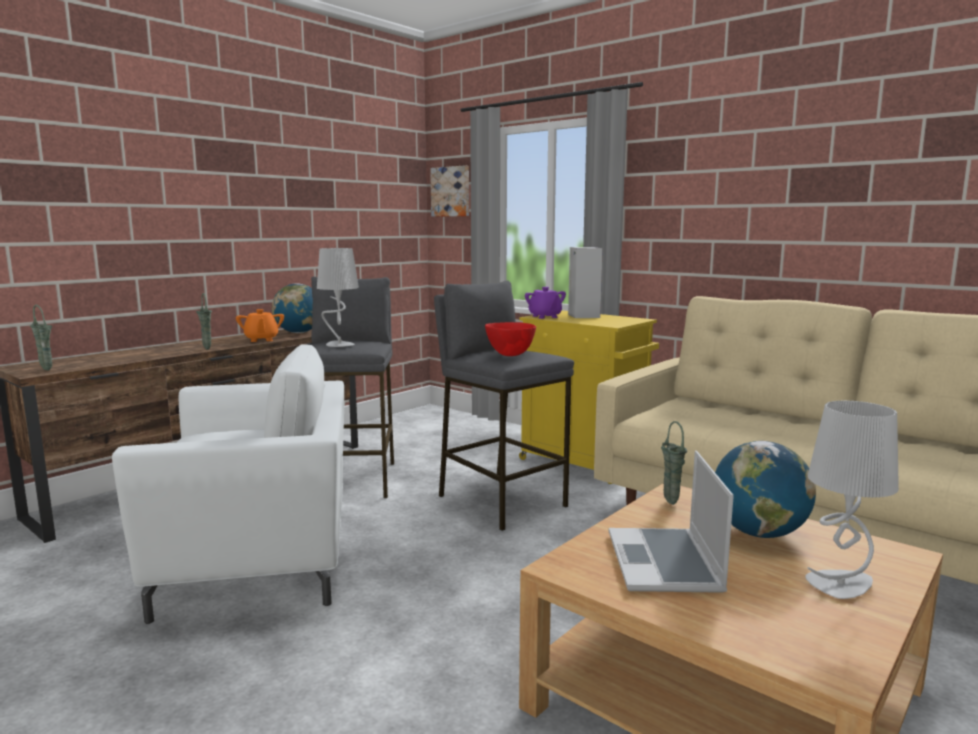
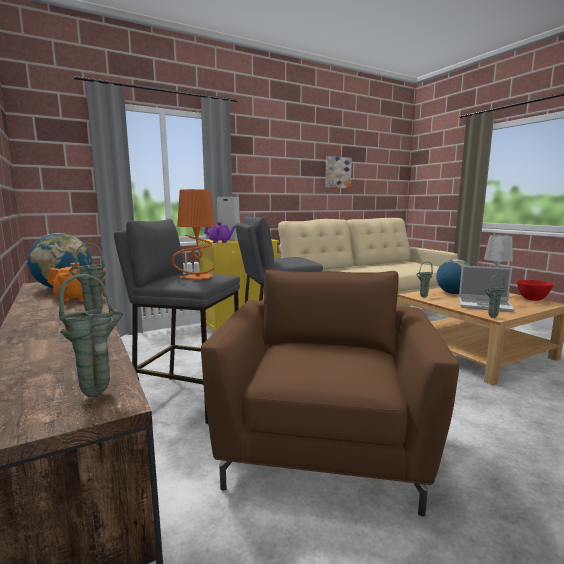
camera: 70 degrees left, 0 degrees up
white armchair [112,344,344,624] -> brown armchair [201,269,459,517]
grey table lamp [317,248,359,347] -> orange table lamp [172,189,215,280]
picture [430,165,469,217] -> picture moved to [325,156,352,188]
red bowl [485,322,536,356] -> red bowl moved to [517,280,554,301]
none -> green vase [485,275,506,318]

